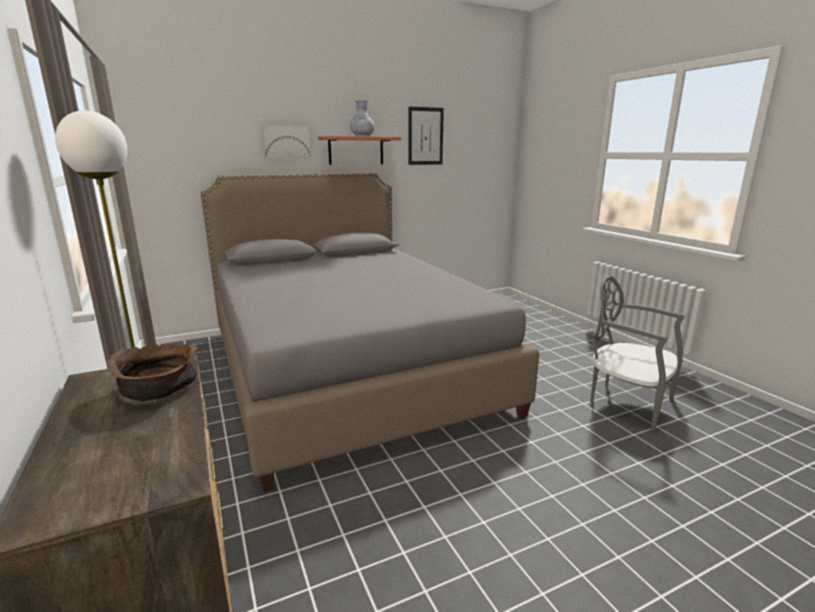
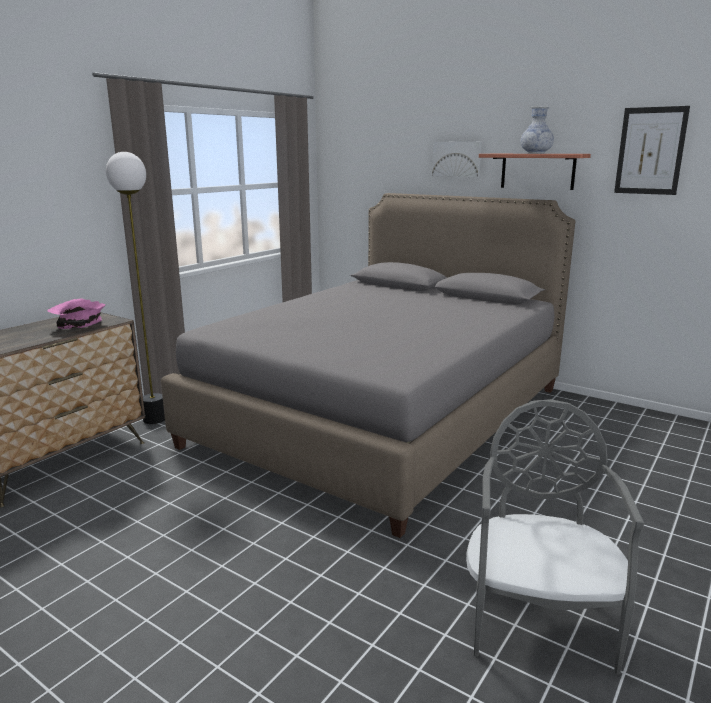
camera: 60 degrees right, 0 degrees up
brown bowl [107,343,199,401] -> pink bowl [47,298,105,329]

